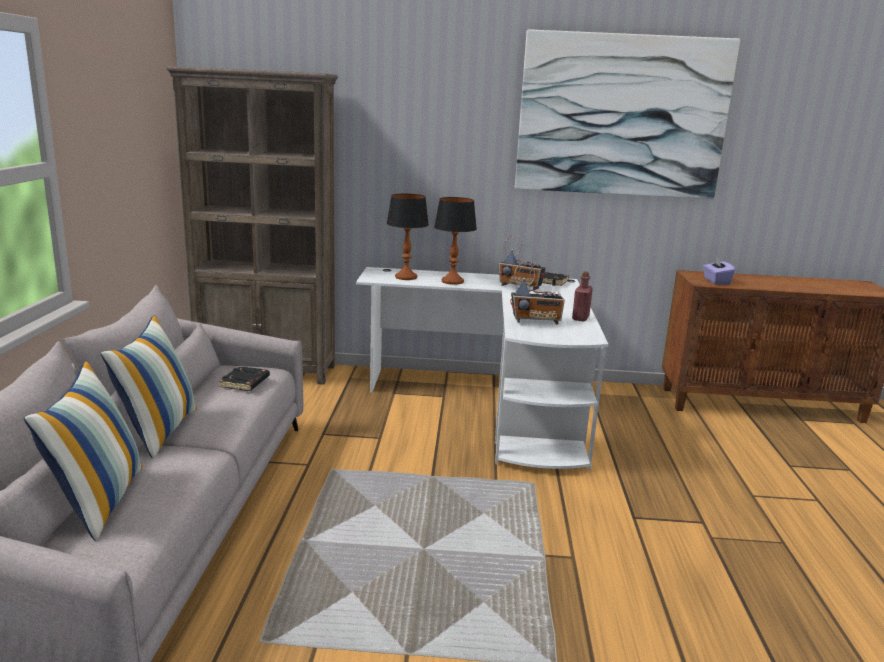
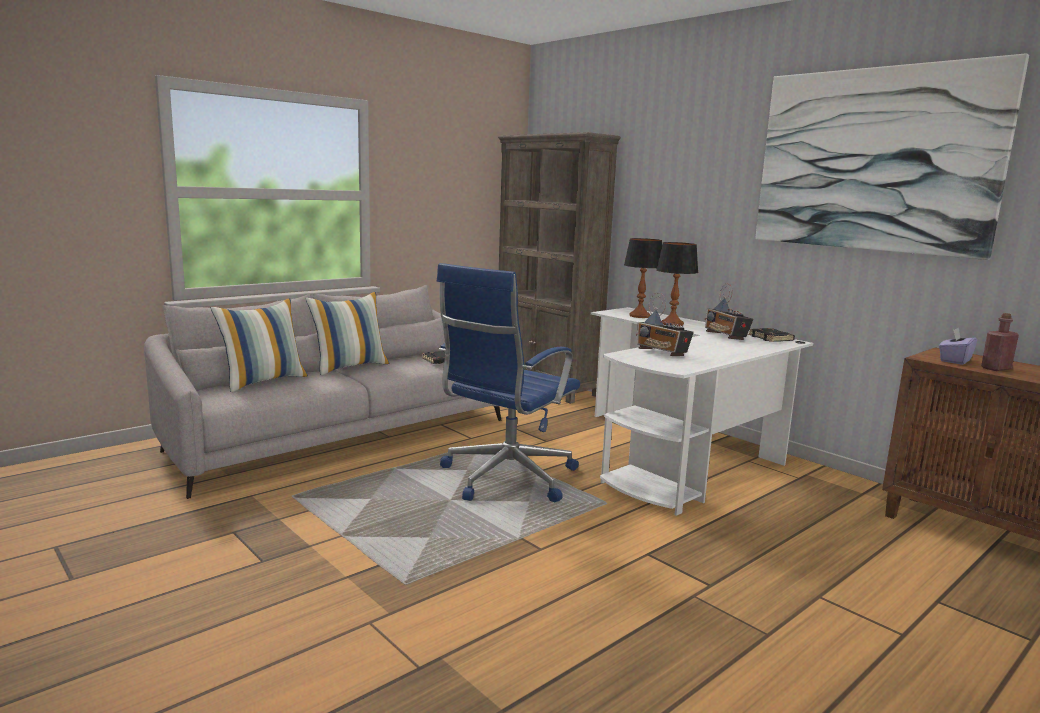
camera: 45 degrees right, 5 degrees down
red bottle [572,272,593,322] -> red bottle moved to [981,313,1019,371]
none -> blue office chair [437,263,580,502]

